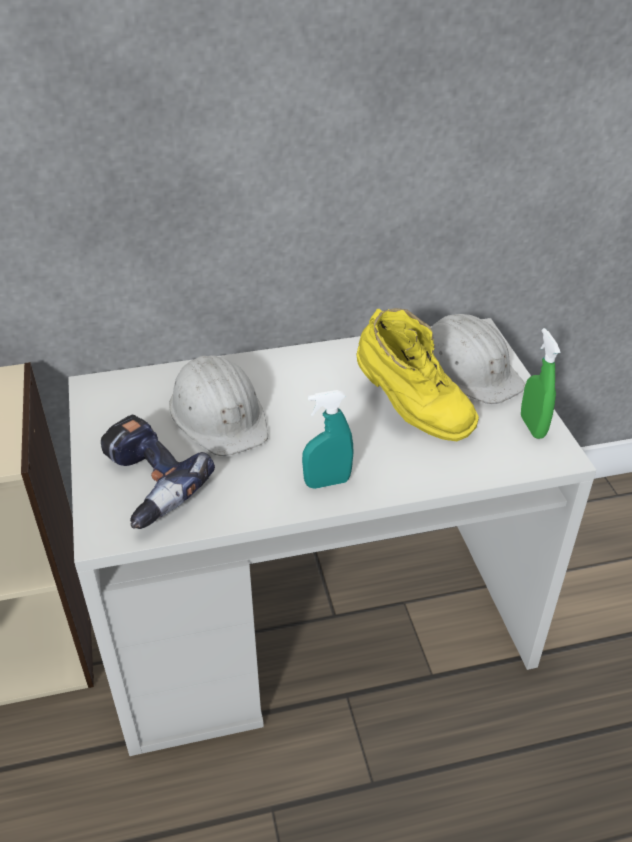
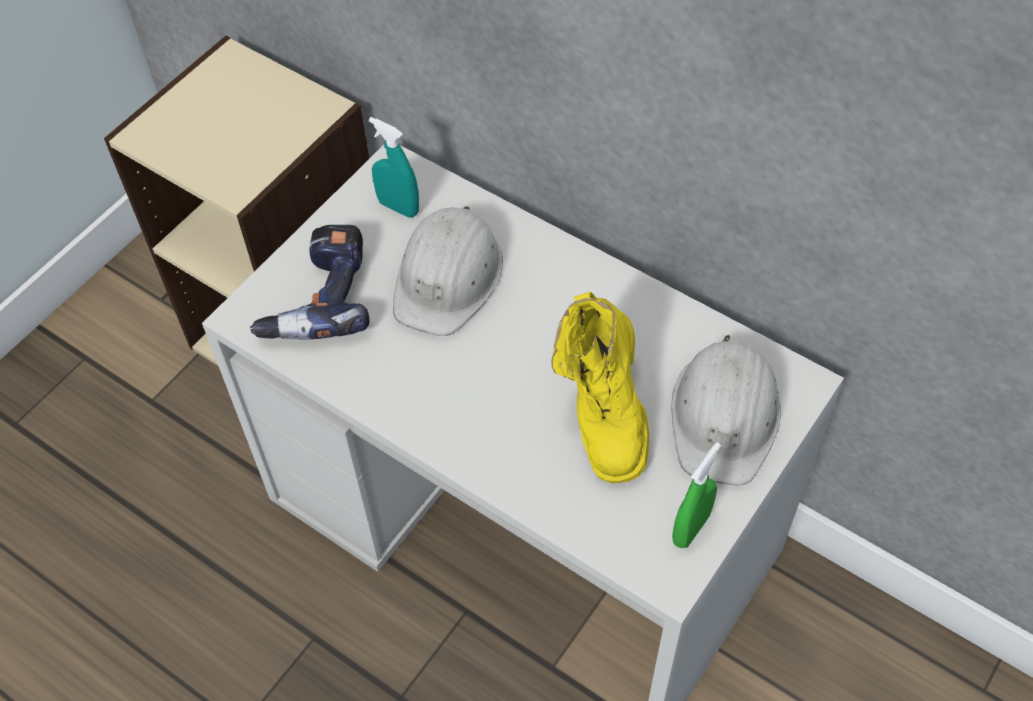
camera: 50 degrees right, 15 degrees up
turquoise spray bottle [302,390,354,489] -> turquoise spray bottle moved to [369,117,419,218]

